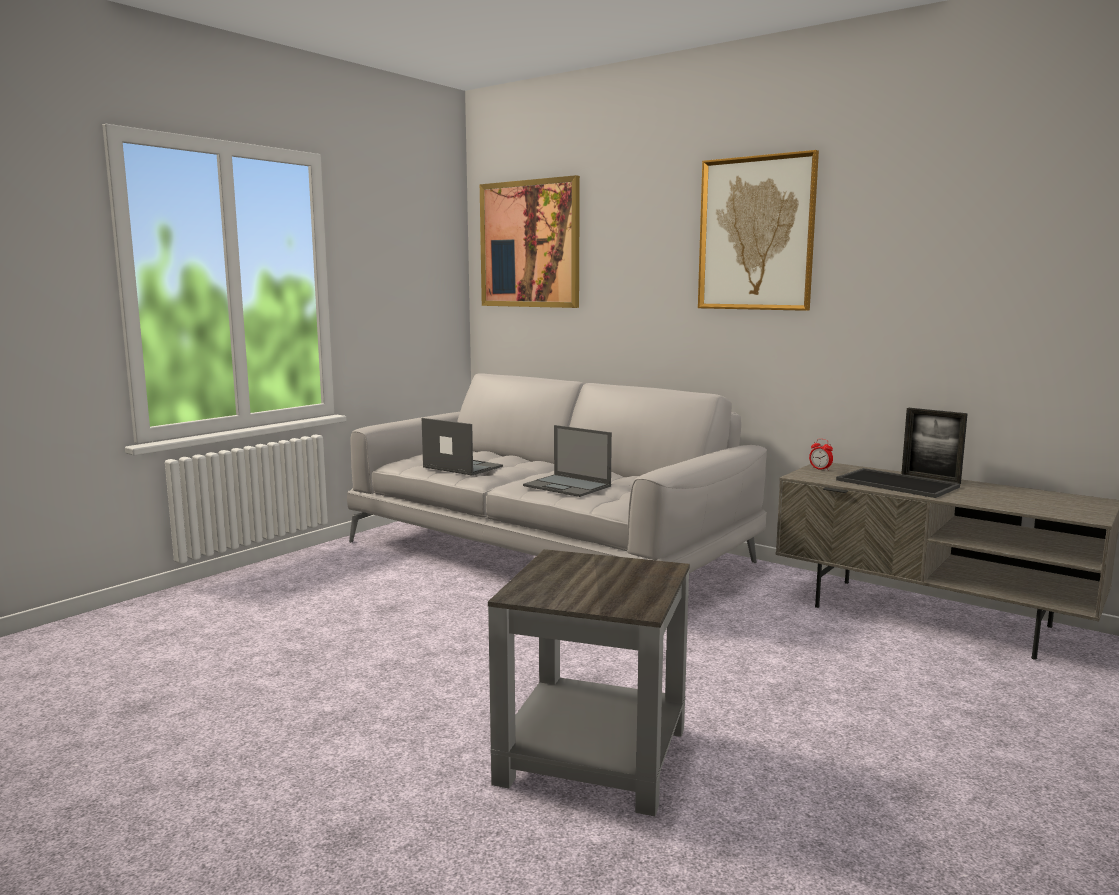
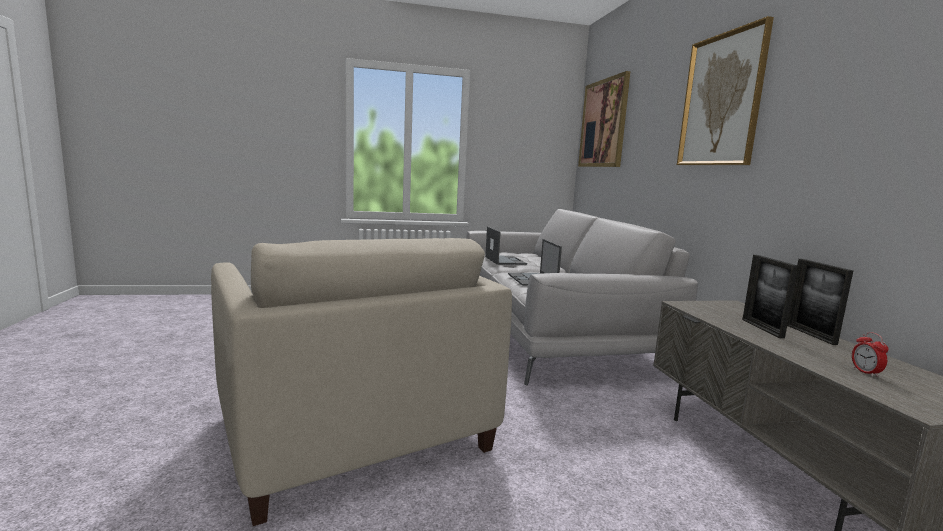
camera: 40 degrees right, 0 degrees up
grey side table [488,549,690,816] -> beige armchair [211,238,512,526]
alarm clock [809,439,833,471] -> alarm clock moved to [852,332,889,377]
tray [836,468,960,498] -> picture frame [742,255,798,338]

